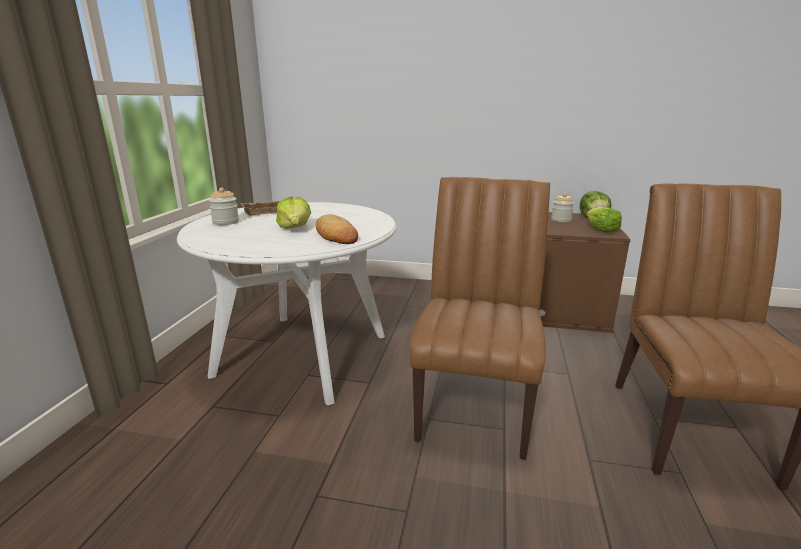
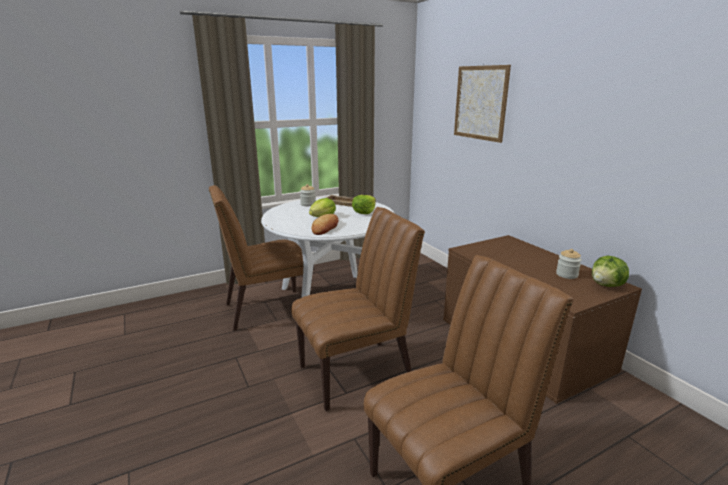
camera: 50 degrees right, 0 degrees up
lettuce [586,207,622,232] -> lettuce moved to [352,195,376,214]
none -> brown chair [209,185,303,331]
none -> picture [454,65,511,143]

